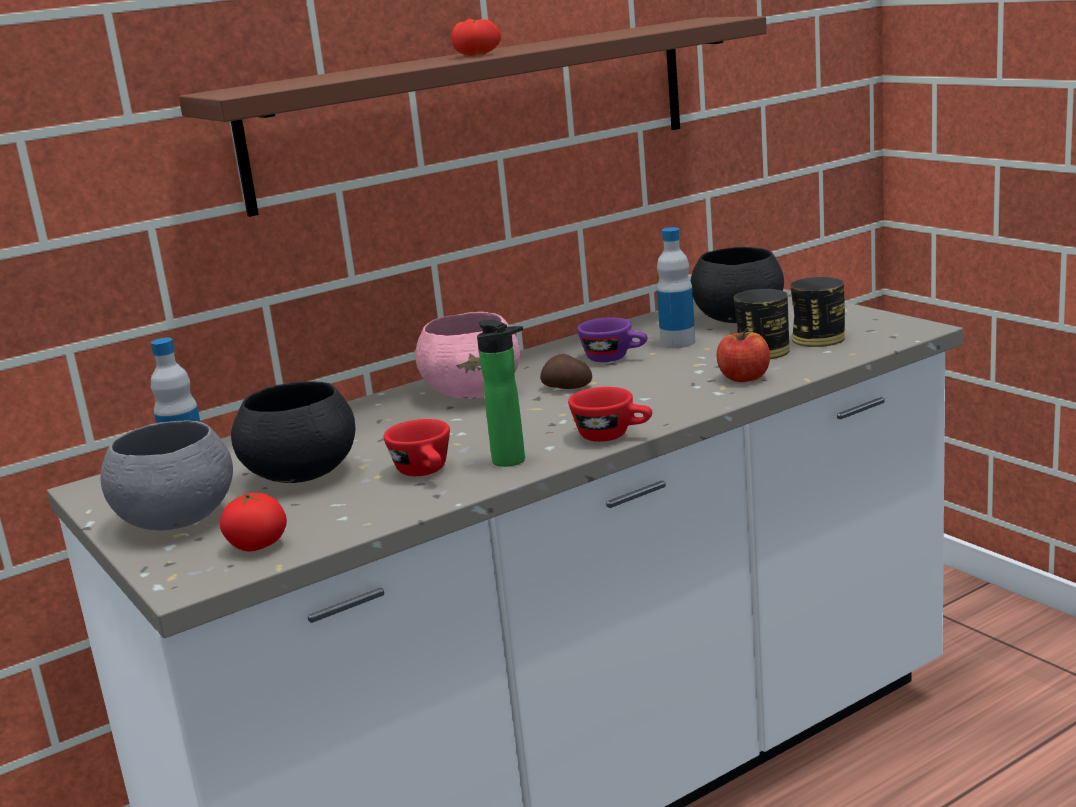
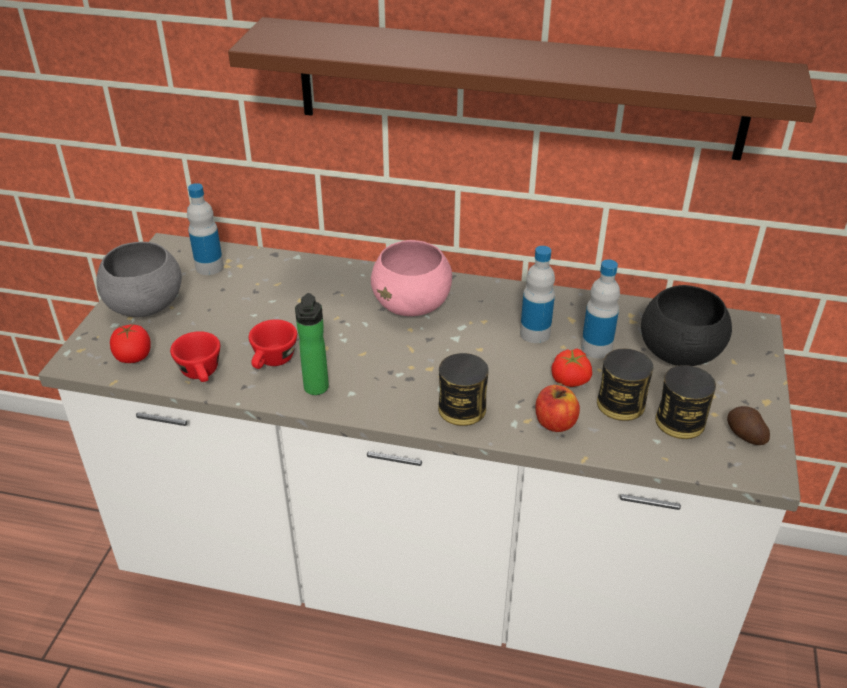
camera: 45 degrees right, 20 degrees up
black bowl [231,381,356,483] -> none
tomato [451,19,501,56] -> tomato moved to [551,349,592,387]
potato [540,354,592,389] -> potato moved to [727,406,770,445]
red cup [568,387,652,442] -> red cup moved to [170,331,220,382]
purple cup [577,317,648,362] -> bottle [520,246,555,343]
none -> can [438,353,489,426]

